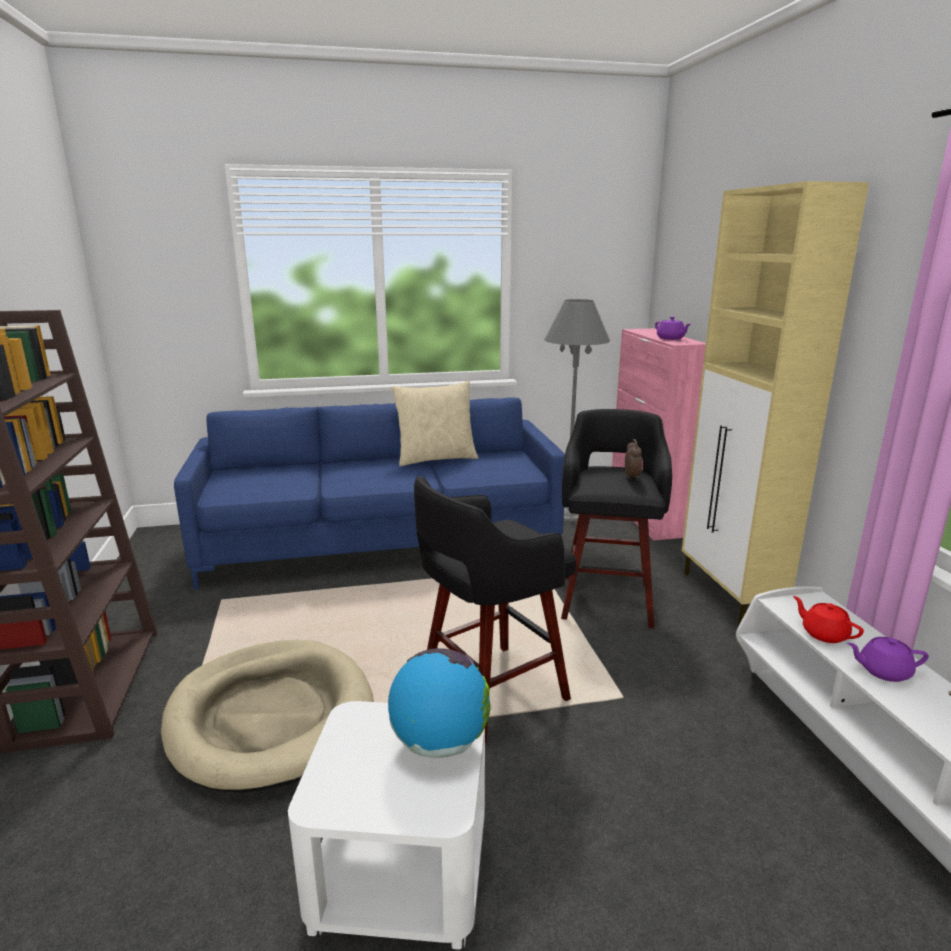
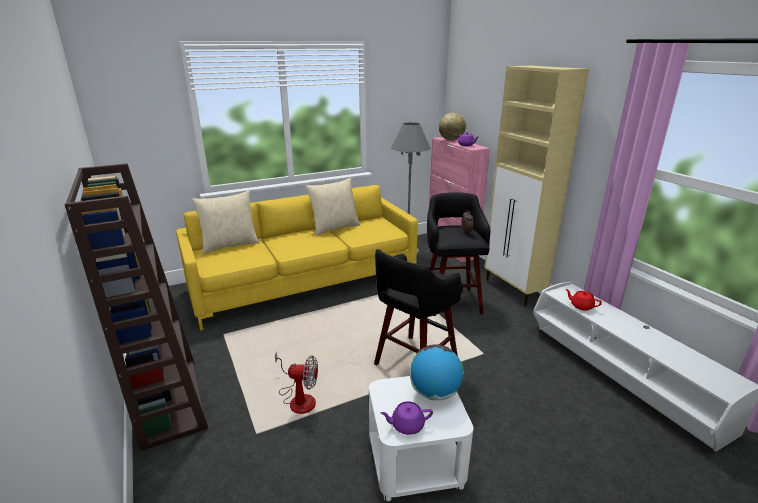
camera: 15 degrees left, 5 degrees up
beige dog bed [161,640,374,793] -> fan [275,352,318,414]
blue sofa [174,397,565,590] -> yellow sofa [176,185,418,331]
purple teapot [847,637,929,682] -> purple teapot moved to [380,401,433,435]
none -> beige pillow [192,191,260,254]
none -> globe [439,113,466,140]

